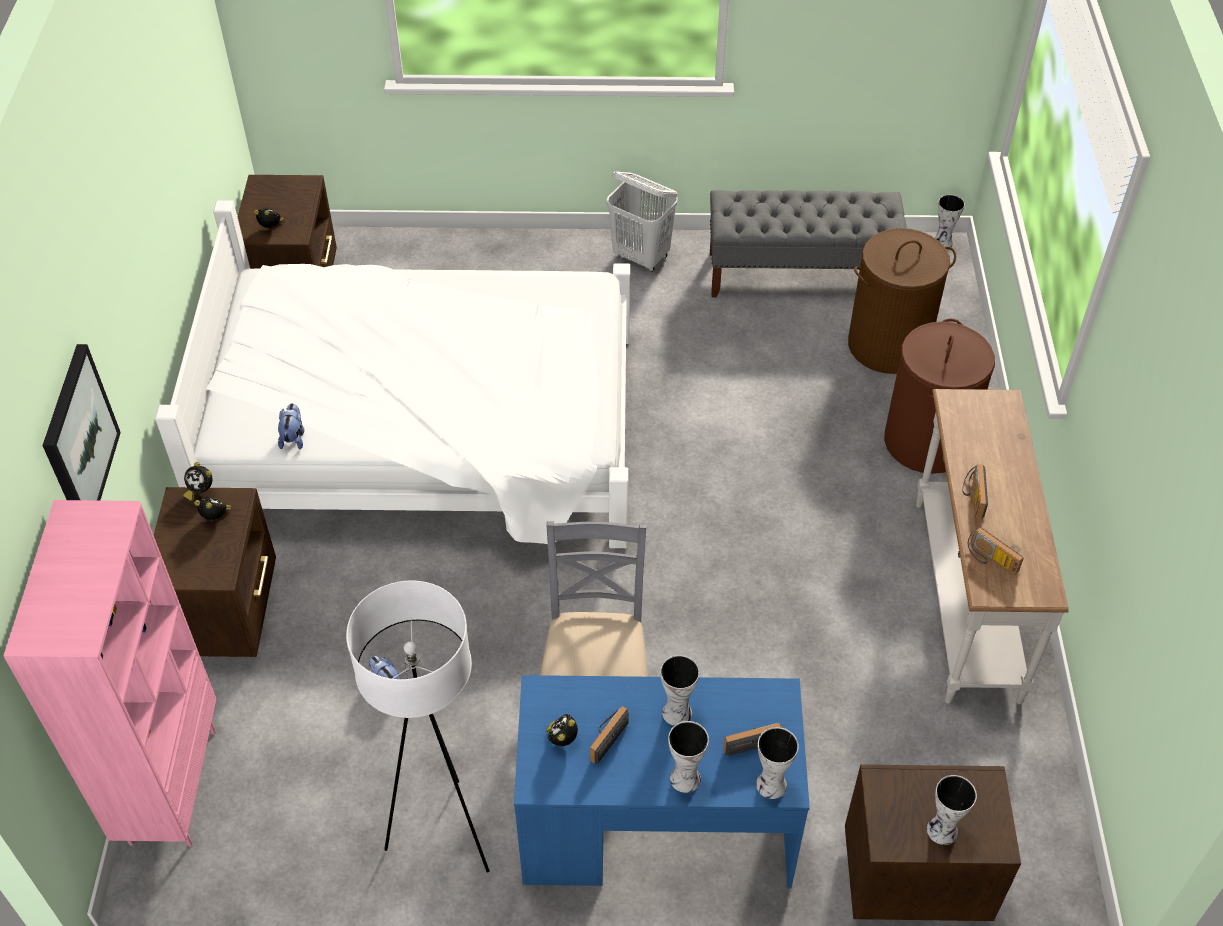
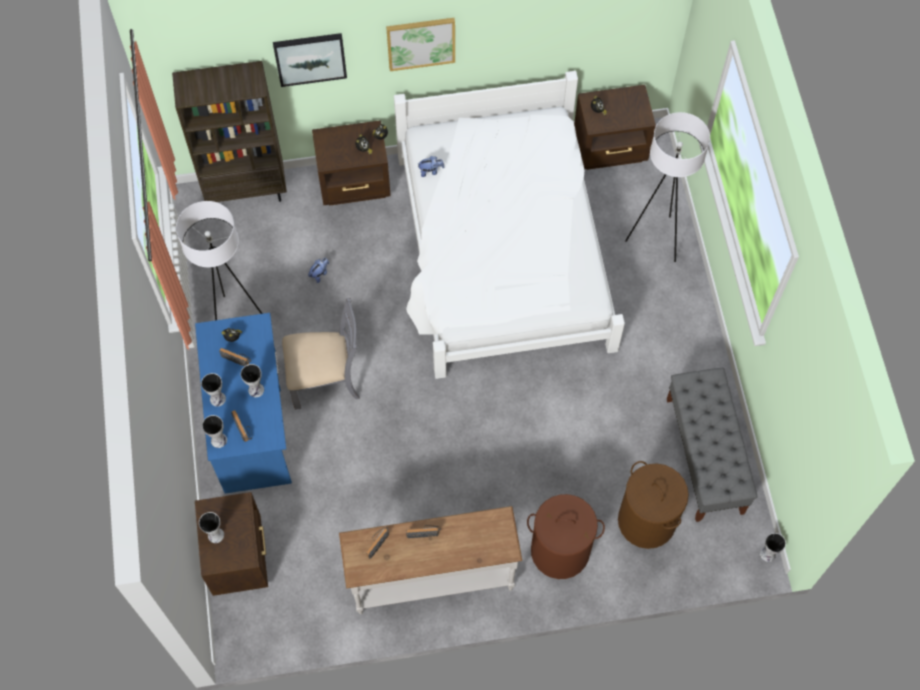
camera: 80 degrees right, 15 degrees up
pink bookcase [4,500,216,847] -> brown bookcase [172,61,287,202]
white laundry basket [607,171,678,272] -> none
none -> picture [386,18,455,71]
none -> white floor lamp [625,112,710,262]

